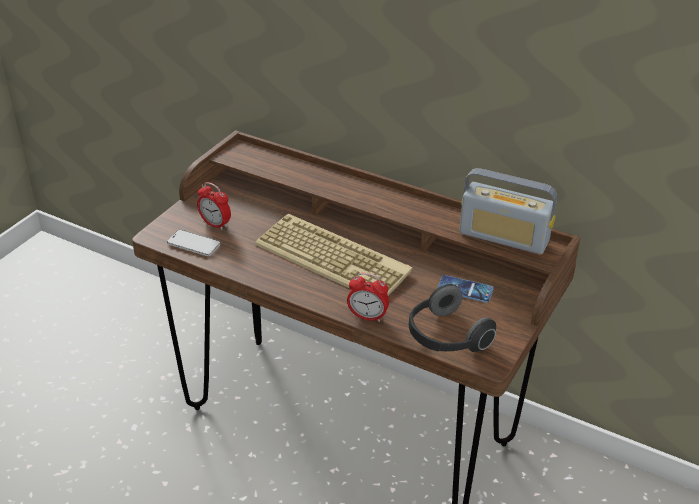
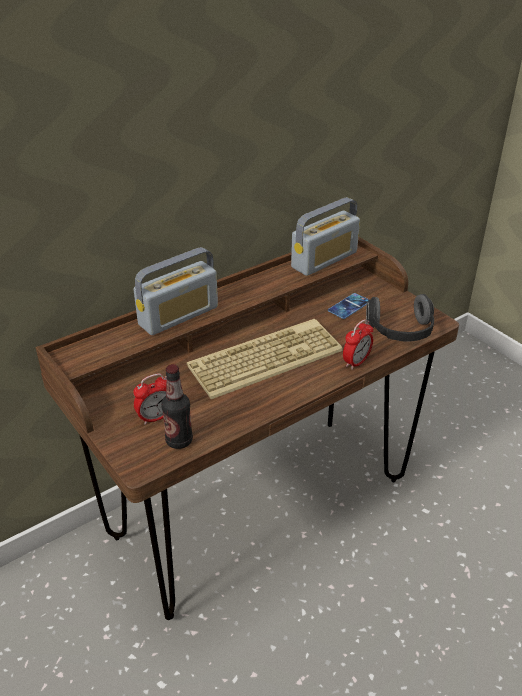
camera: 65 degrees left, 0 degrees up
phone [167,230,221,256] -> bottle [161,364,193,449]
none -> radio [134,247,218,335]

